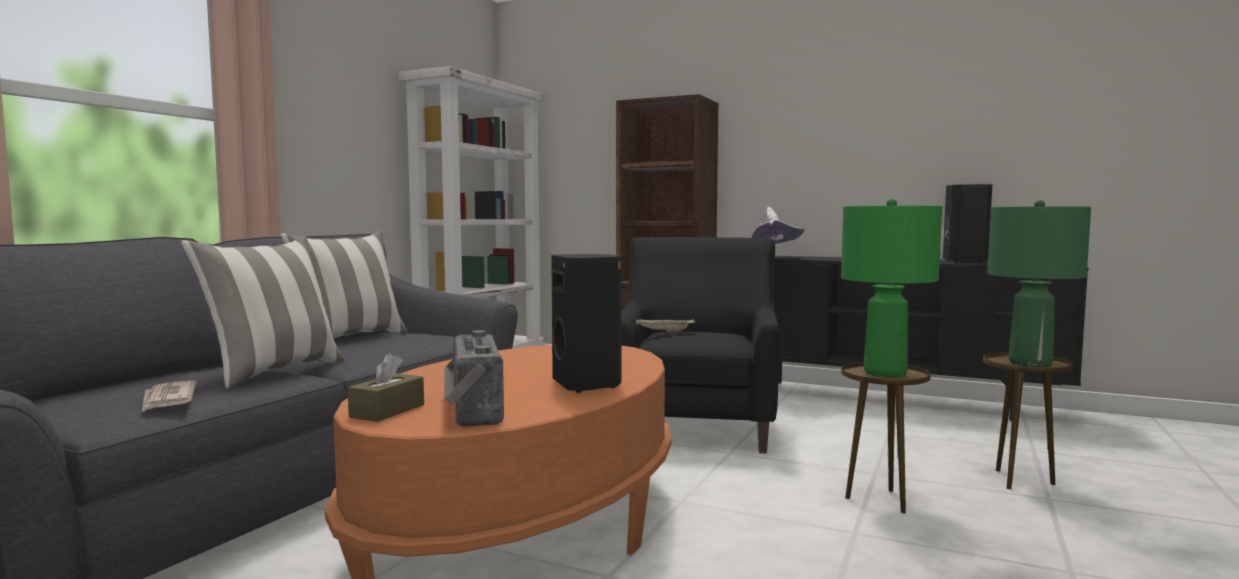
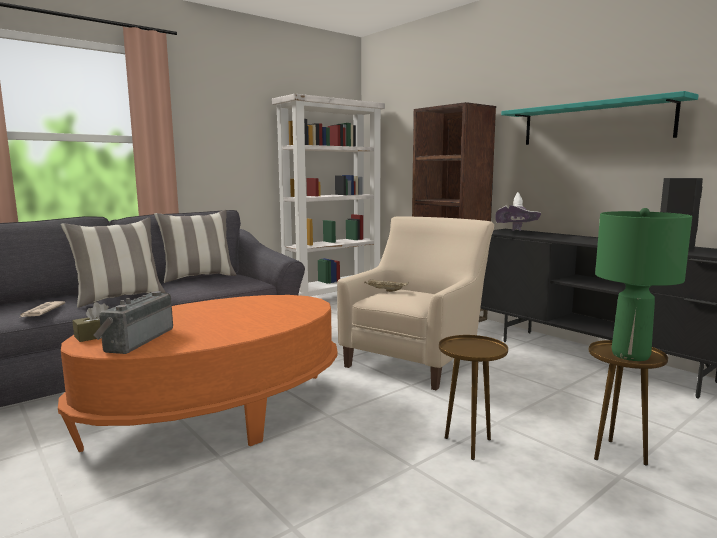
camera: 25 degrees right, 5 degrees up
black speaker [551,254,622,393] -> none
black armchair [622,237,779,453] -> beige armchair [337,216,494,391]
green table lamp [841,199,942,377] -> none
none -> turquoise shelf [501,91,699,145]

